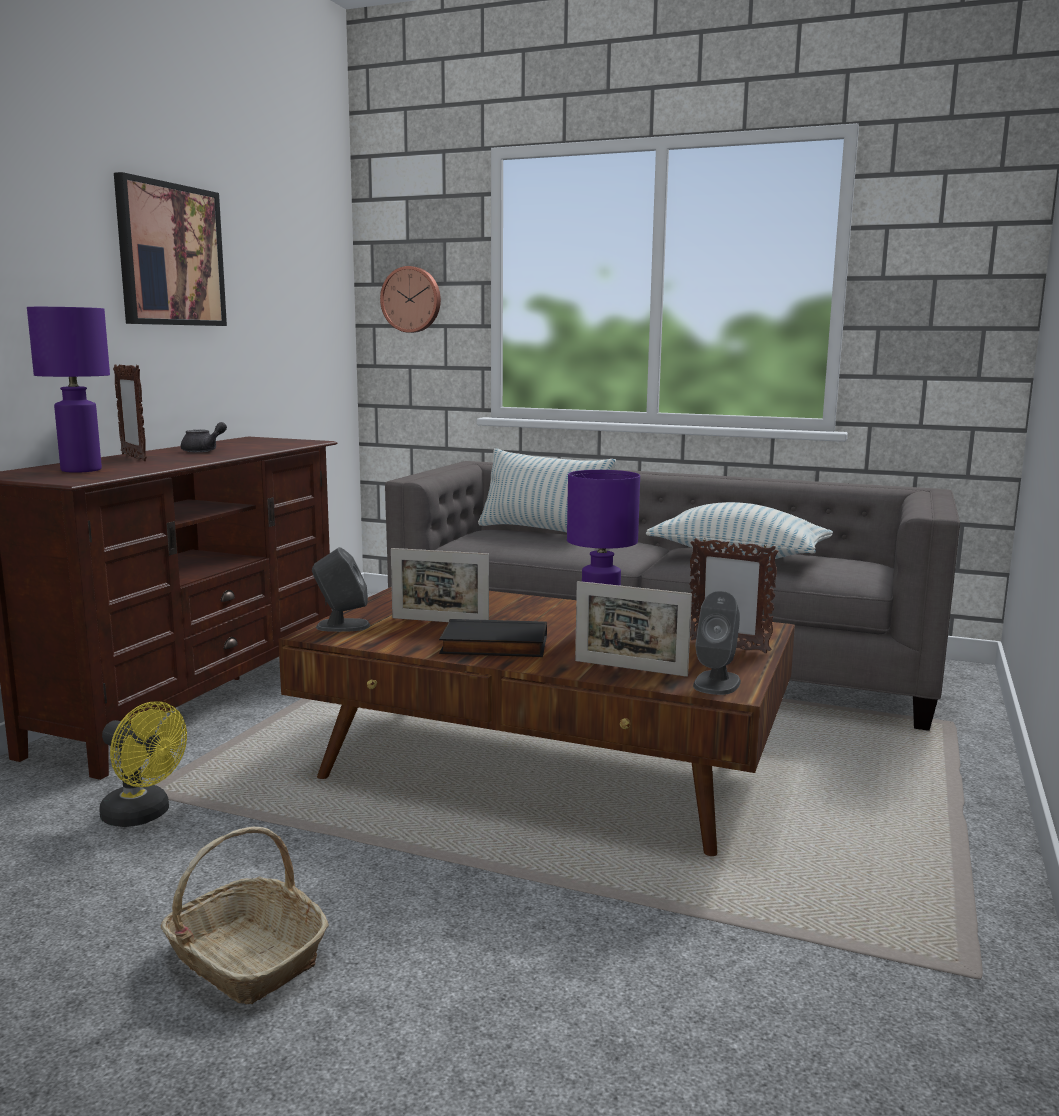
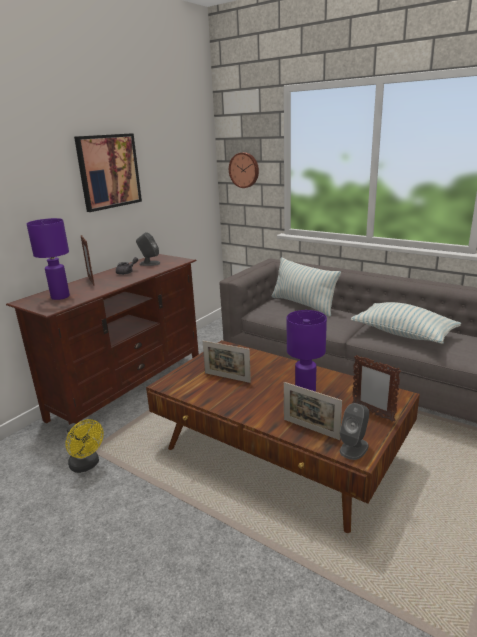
camera: 15 degrees right, 10 degrees up
basket [160,827,329,1004] -> none
grey speaker [312,547,370,632] -> grey speaker moved to [136,232,160,266]
black book [439,619,547,657] -> none

